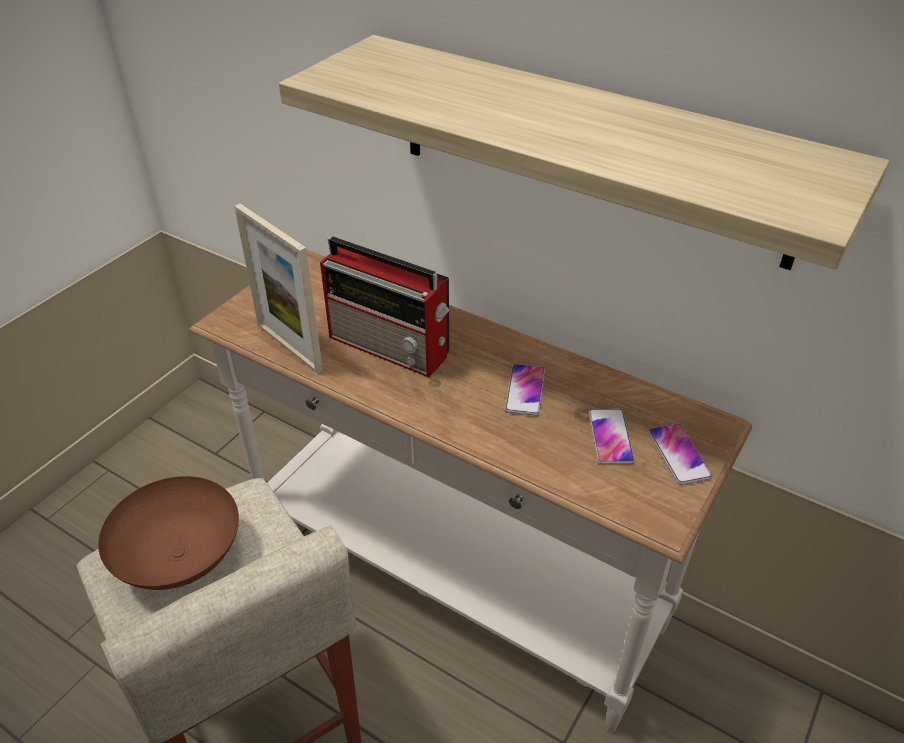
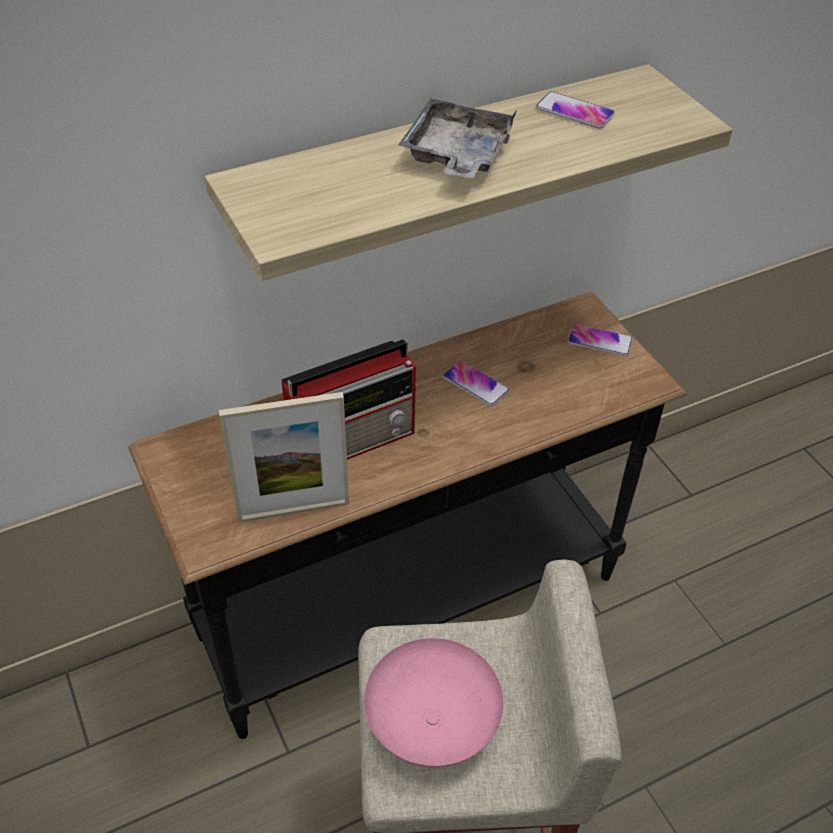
camera: 60 degrees left, 5 degrees up
brown bowl [98,476,239,590] -> pink bowl [364,638,504,767]
white console table [188,249,752,733] -> black console table [128,292,687,739]
phone [589,409,634,464] -> phone moved to [536,92,615,129]
none -> grey tray [398,98,517,178]

